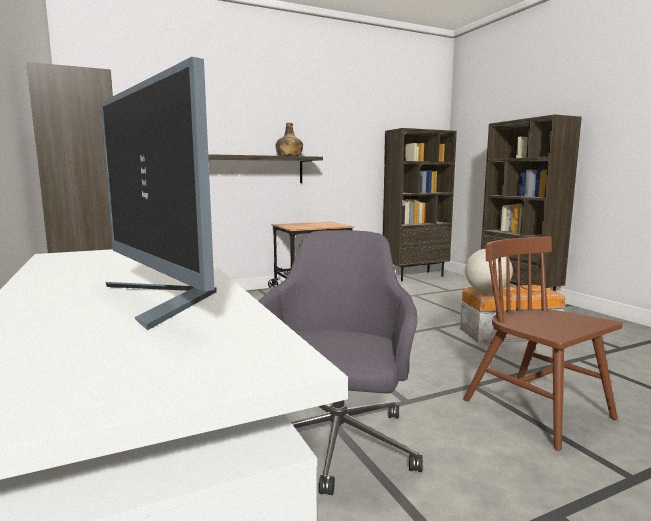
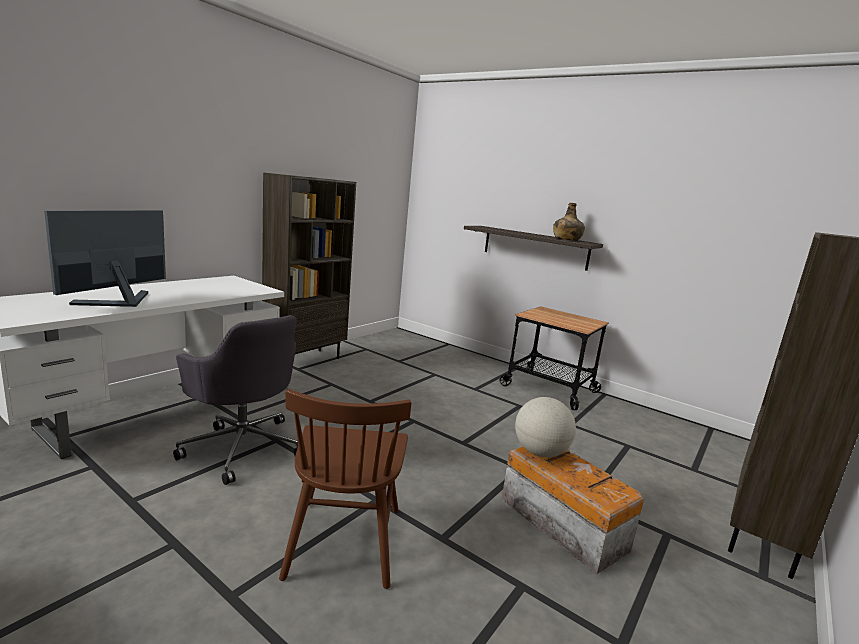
camera: 60 degrees right, 5 degrees up
grey office chair [258,230,423,495] -> grey office chair turned 60 degrees clockwise [173,315,298,485]
brown bookcase [383,128,457,281] -> none
brown chair [463,236,623,451] -> brown chair turned 150 degrees clockwise [279,389,411,589]

